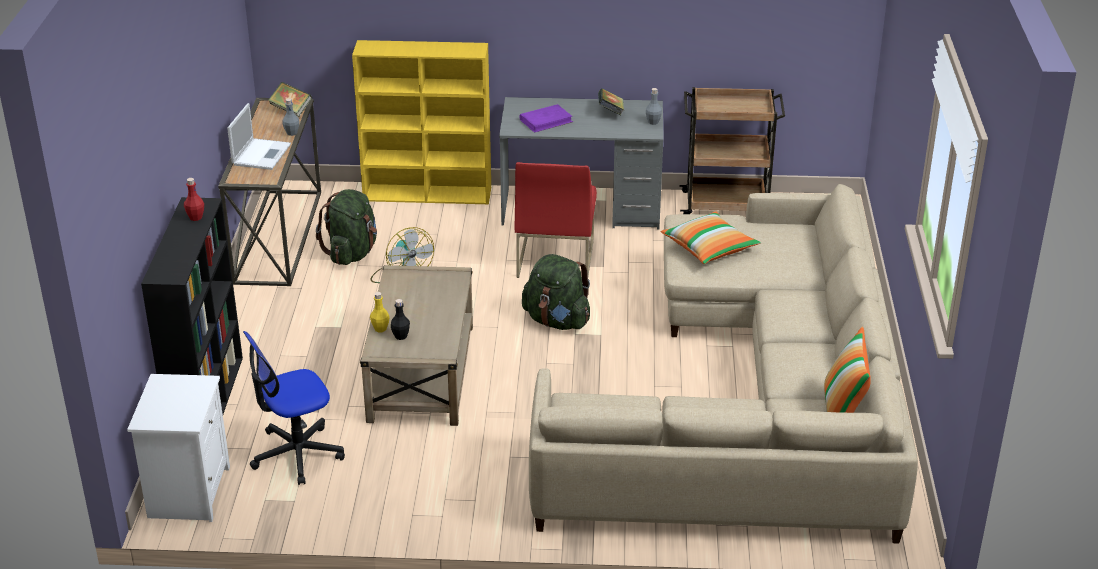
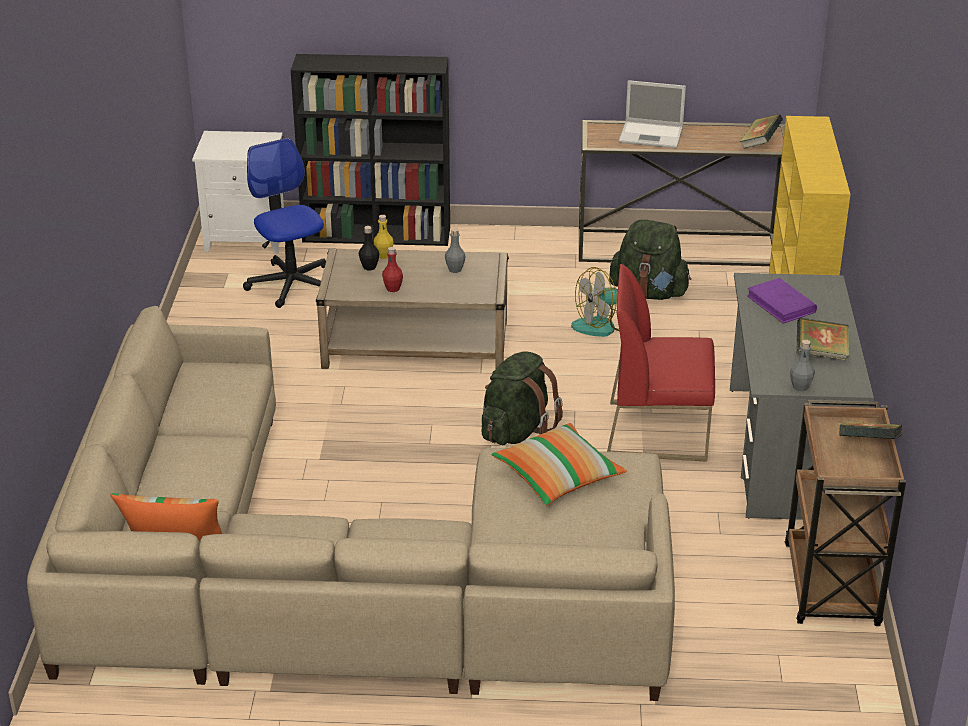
camera: 90 degrees right, 0 degrees up
red bottle [184,178,204,221] -> red bottle moved to [382,247,403,292]
grey bottle [282,98,299,136] -> grey bottle moved to [445,228,466,273]
none -> book [839,421,902,439]

